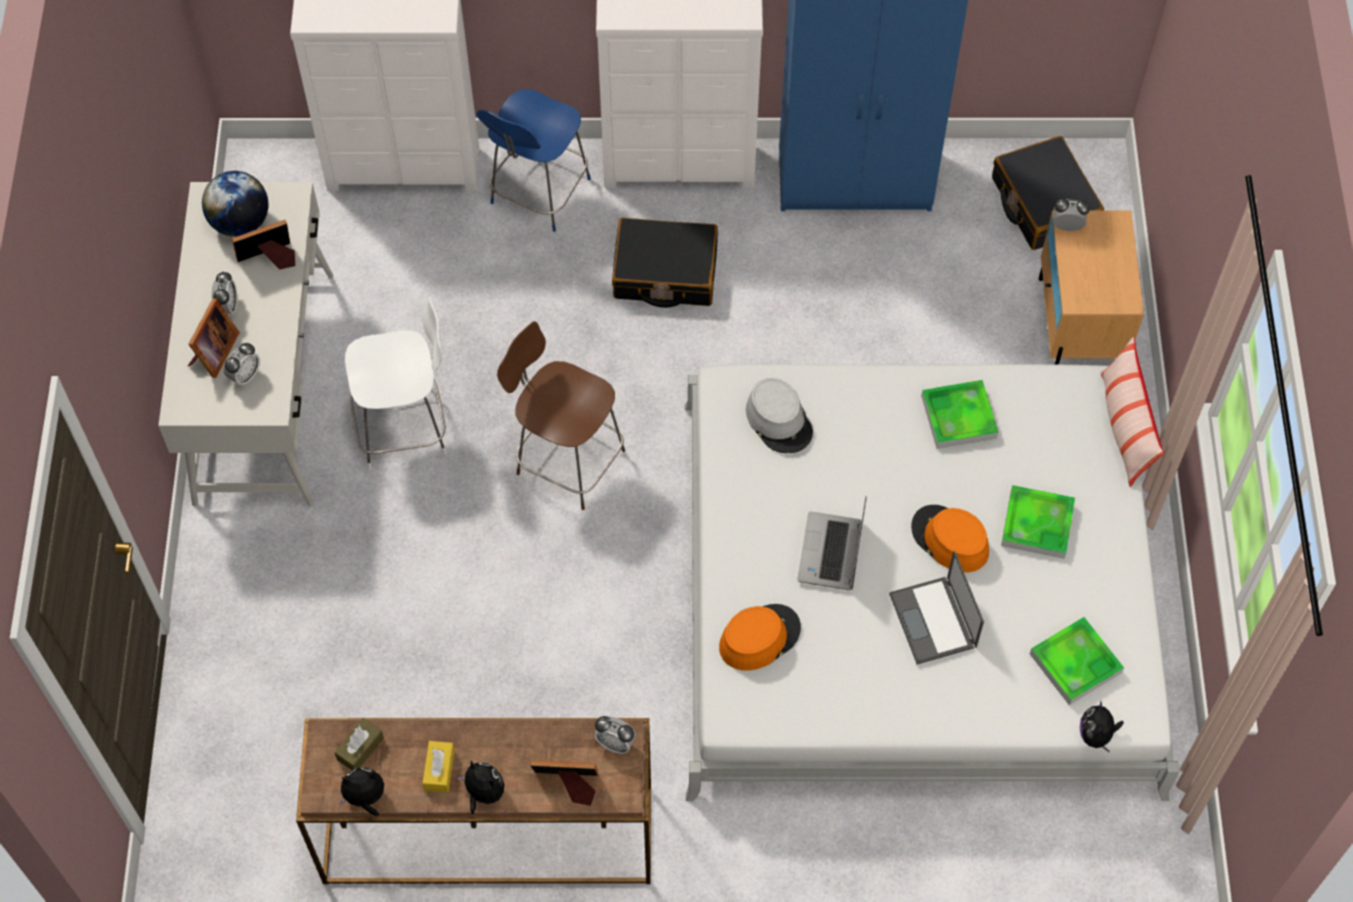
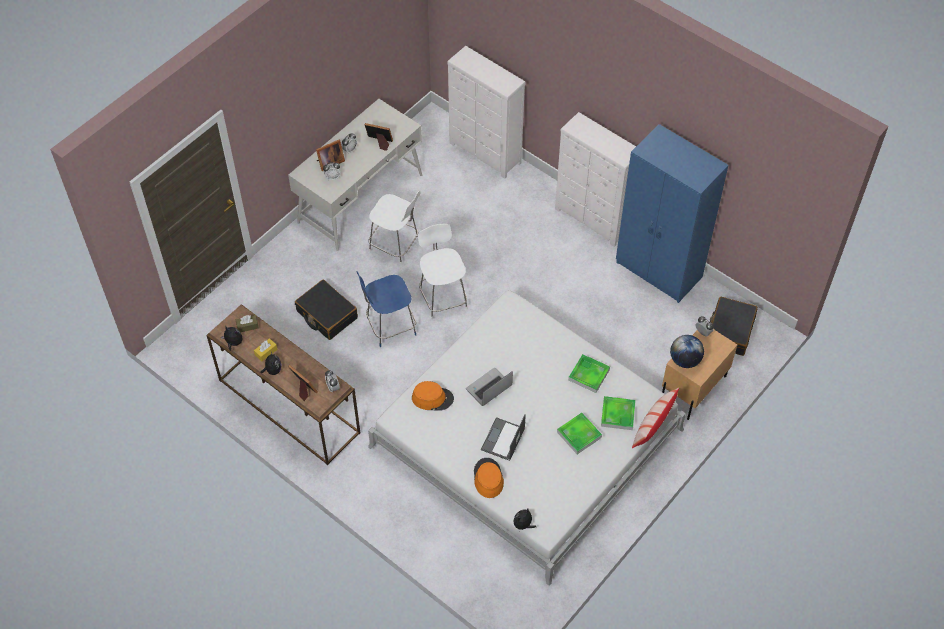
camera: 40 degrees right, 5 degrees down
globe [202,171,268,237] -> globe moved to [670,335,704,368]
blue chair [477,89,591,232] -> blue chair moved to [356,271,416,347]
brown chair [497,321,625,510] -> white chair [418,224,468,320]
black suitcase [612,217,718,308] -> black suitcase moved to [295,279,358,340]
grey hat [746,378,813,453] -> none
orange hat [911,505,989,573] -> orange hat moved to [474,458,504,498]
tray [1030,617,1124,705] -> tray moved to [601,396,636,430]

